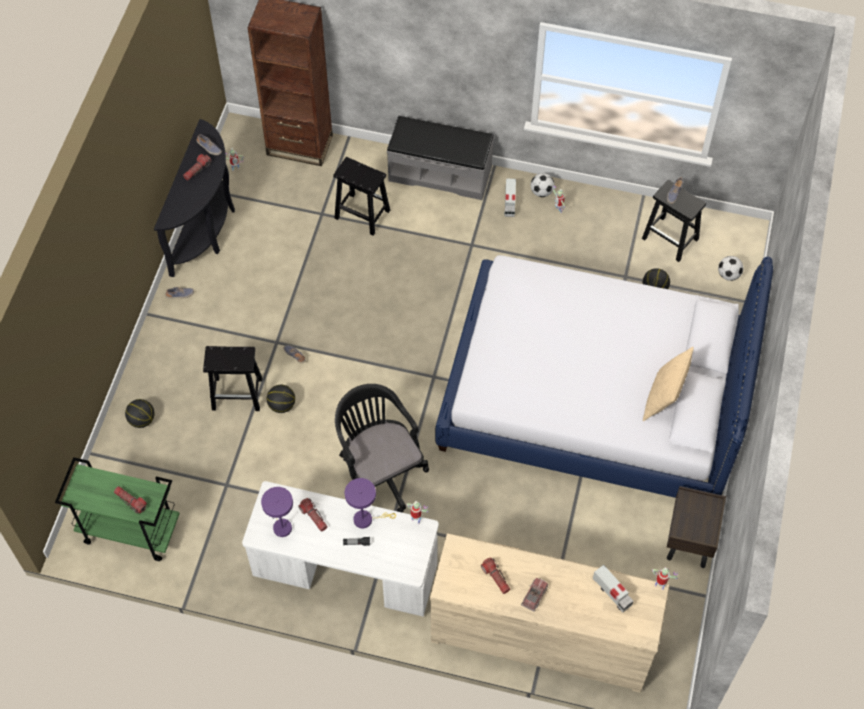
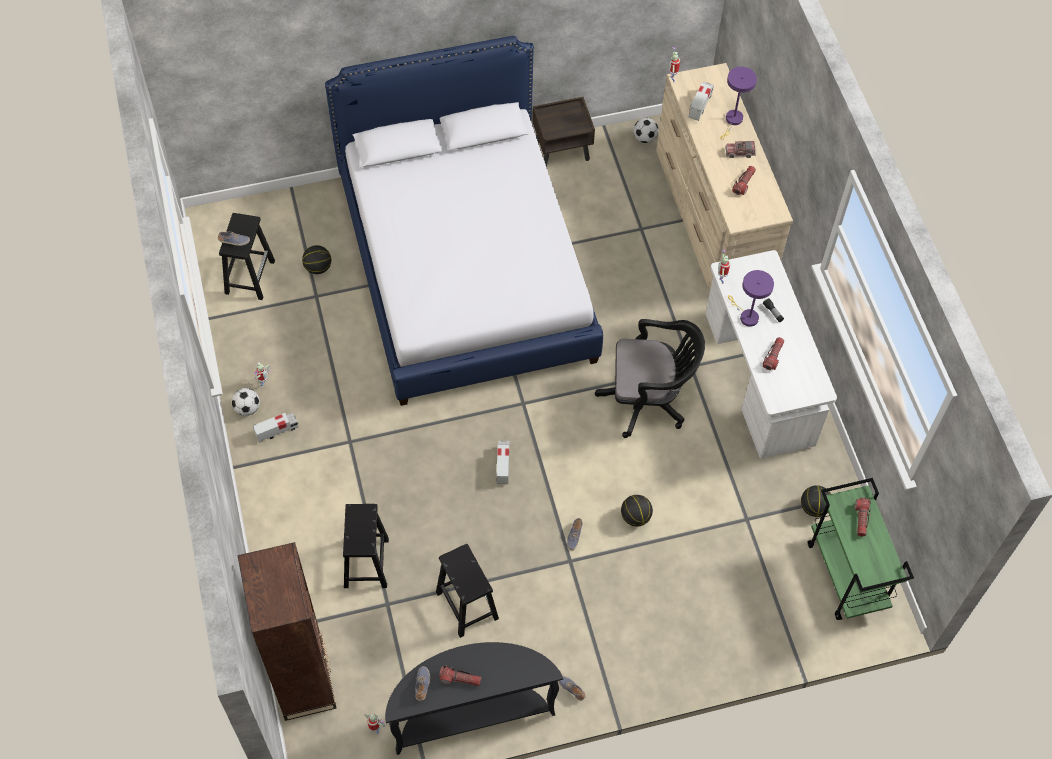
camera: 120 degrees left, 0 degrees up
basketball [125,399,154,428] -> basketball moved to [801,485,831,517]
black stool [203,346,262,411] -> black stool moved to [436,544,499,638]
purple table lamp [261,487,293,537] -> purple table lamp moved to [720,67,757,140]
black office chair [335,384,429,513] -> black office chair turned 120 degrees counterclockwise [595,319,705,438]
grey bench [387,116,494,200] -> none
beige pillow [643,347,694,421] -> none
football [718,256,743,281] -> football moved to [633,118,658,143]
none -> toy truck [497,441,510,484]

